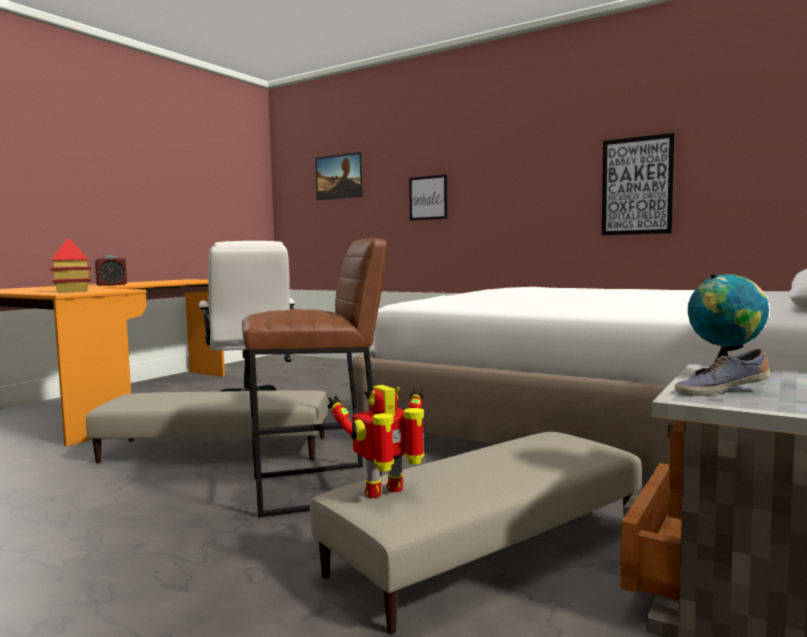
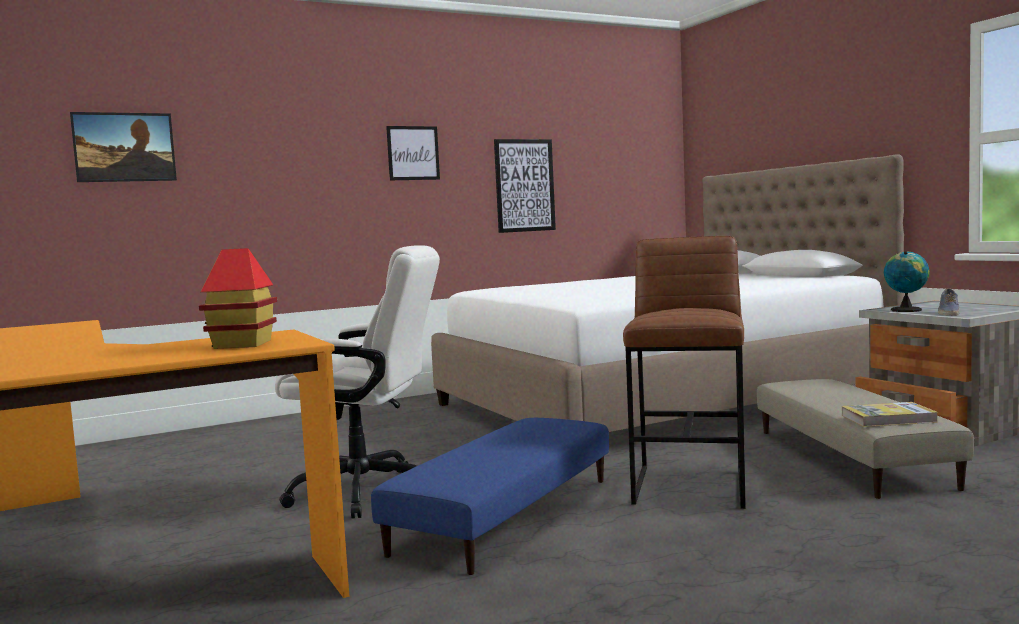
camera: 60 degrees left, 0 degrees up
beige ottoman [86,390,328,463] -> blue ottoman [371,418,609,575]
alarm clock [94,255,127,286] -> none
toy robot [327,385,425,498] -> book [842,402,938,427]
picture [409,174,447,221] -> picture moved to [386,126,440,180]

